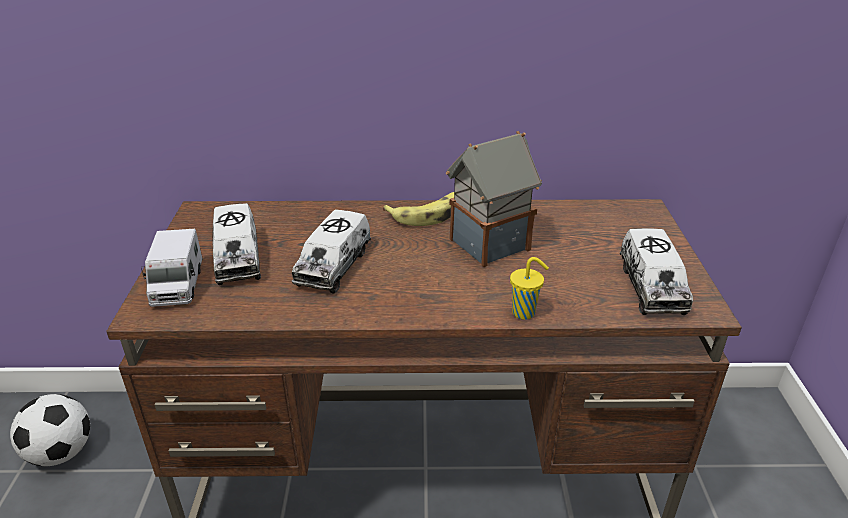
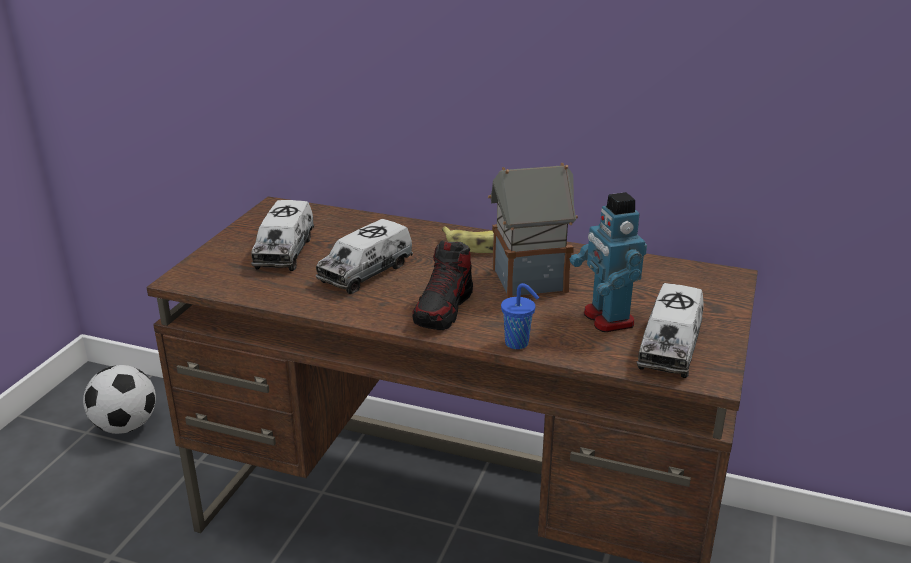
camera: 20 degrees right, 5 degrees down
toy truck [141,229,203,307] -> none
yellow cup [510,257,549,320] -> blue cup [501,283,539,349]
none -> shoe [412,240,473,330]
none -> toy robot [570,192,647,332]

